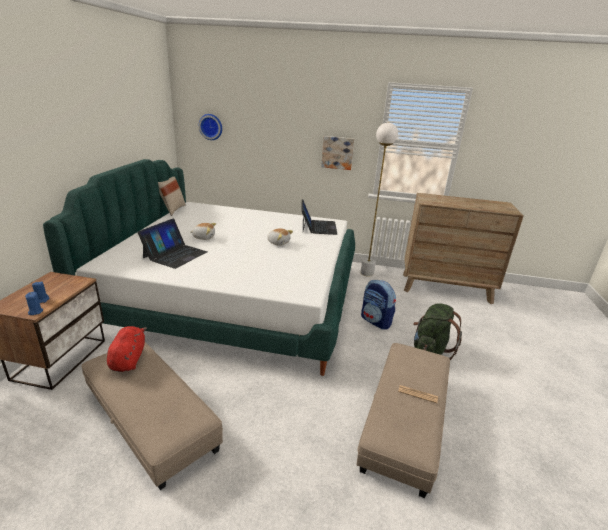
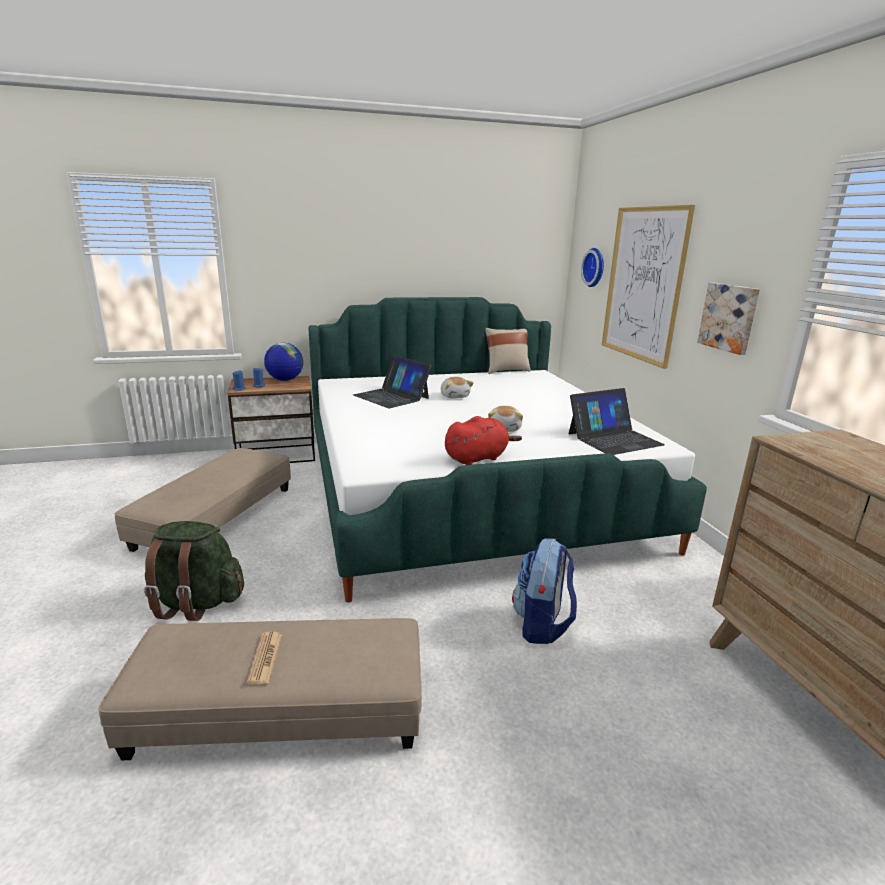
camera: 65 degrees right, 5 degrees down
red plush toy [107,326,147,372] -> red plush toy moved to [445,416,522,465]
laptop [137,218,207,269] -> laptop turned 45 degrees clockwise [353,355,432,408]
white floor lamp [360,123,398,277] -> none
green backpack [413,303,462,360] -> green backpack moved to [144,521,244,621]
none -> globe [264,343,303,381]
none -> picture [602,205,695,369]

